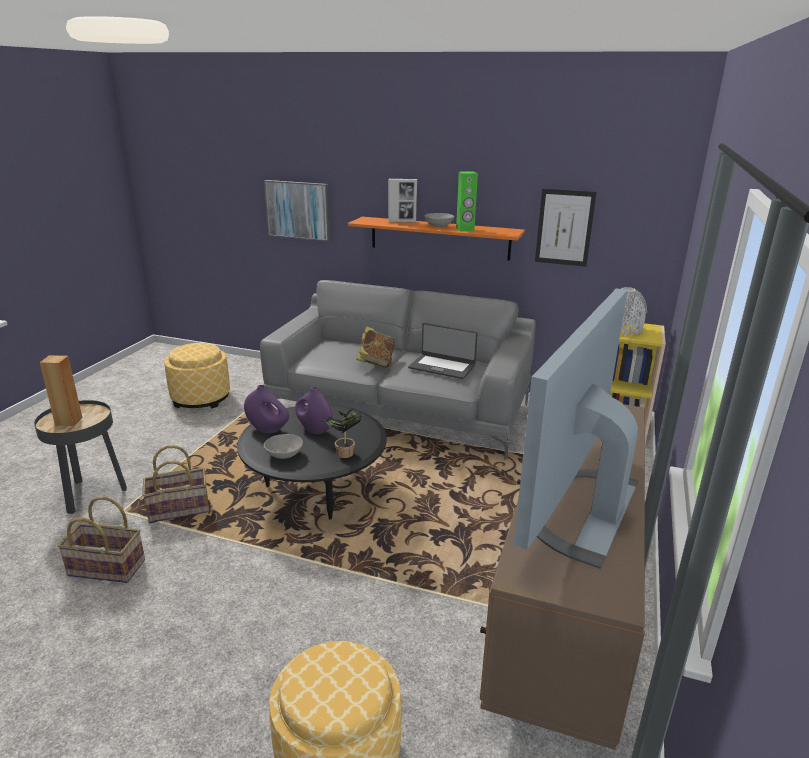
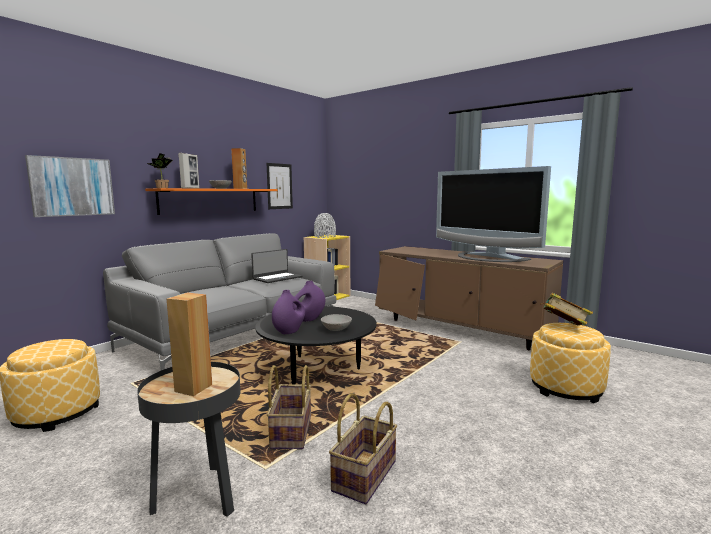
camera: 70 degrees left, 15 degrees down
potted plant [321,410,363,458] -> potted plant moved to [146,153,173,188]
book [356,326,395,369] -> book moved to [541,293,593,325]
green speaker [456,172,478,231] -> brown speaker [231,148,247,189]

